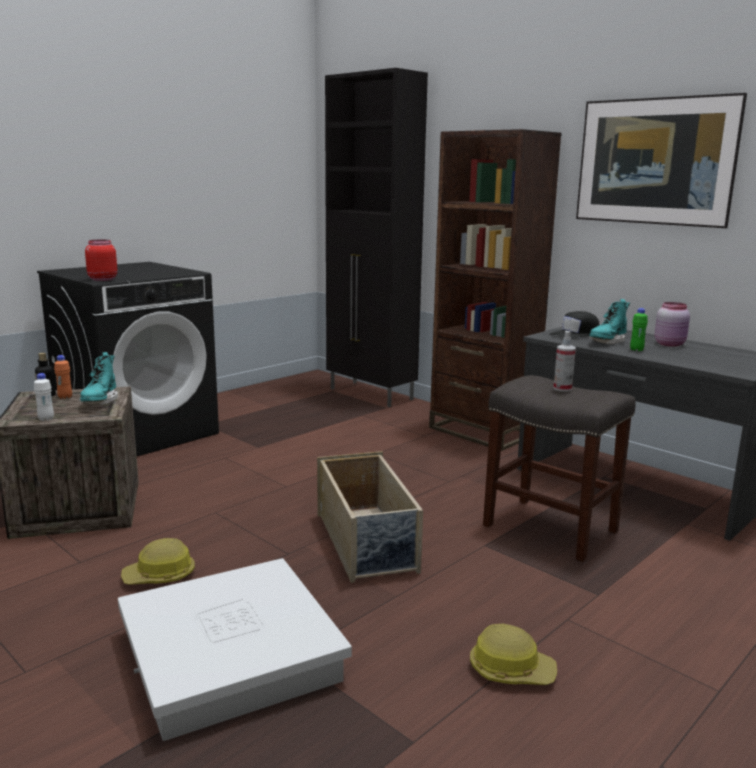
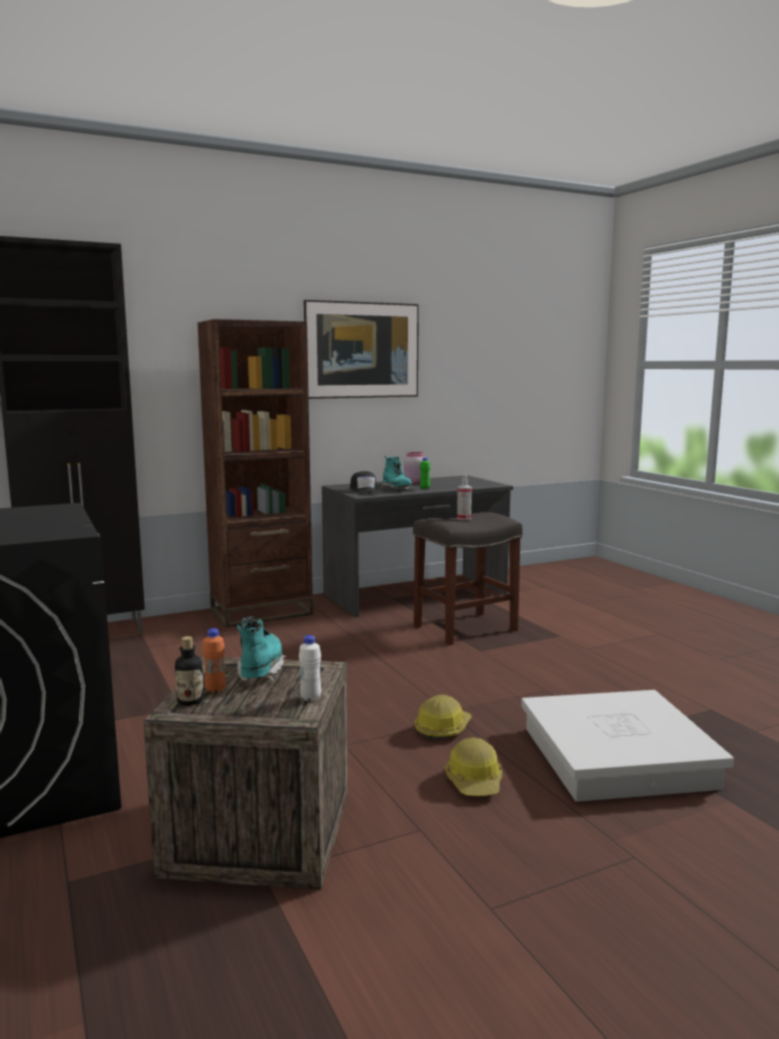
camera: 70 degrees left, 5 degrees down
turquoise boot [78,352,118,405] -> turquoise boot turned 105 degrees counterclockwise [237,617,286,681]
red jar [85,240,118,281] -> none
beige storage box [317,451,423,583] -> none
hard hat [470,624,557,685] -> hard hat moved to [415,695,472,740]

